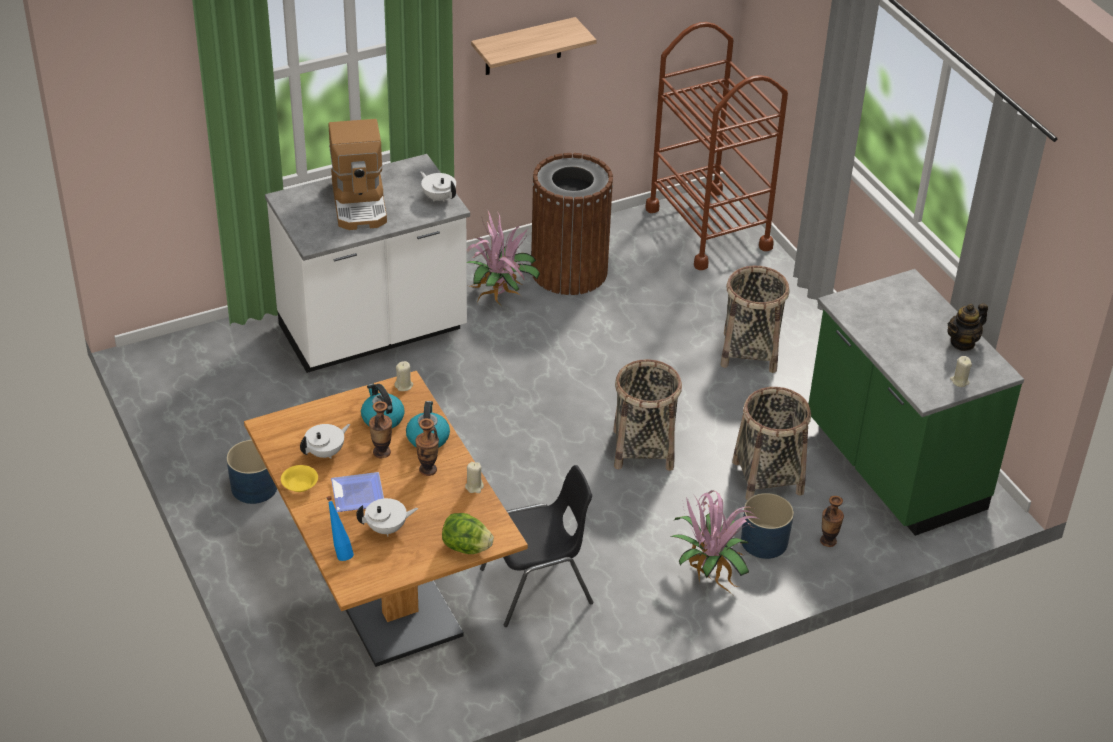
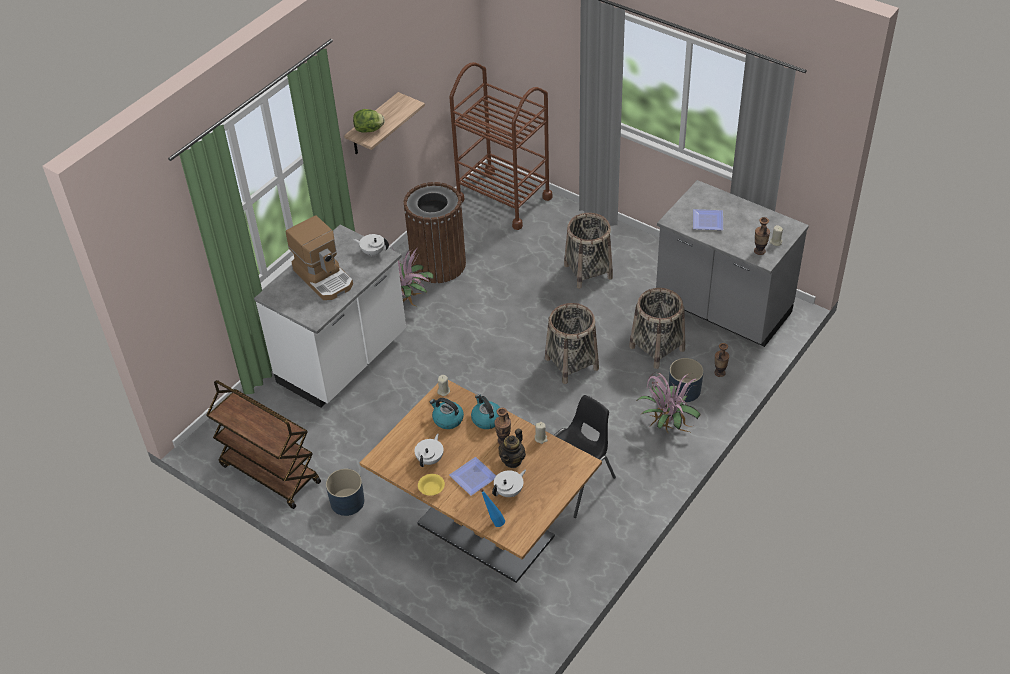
camera: 25 degrees left, 5 degrees up
vase [369,401,392,459] -> vase moved to [754,217,770,255]
lettuce [442,513,494,554] -> lettuce moved to [353,109,385,133]
green counter [809,269,1024,536] -> grey counter [656,180,809,347]
teapot [947,303,988,351] -> teapot moved to [498,428,526,468]
none -> brown cart [206,380,321,509]
none -> plate [693,209,723,230]

